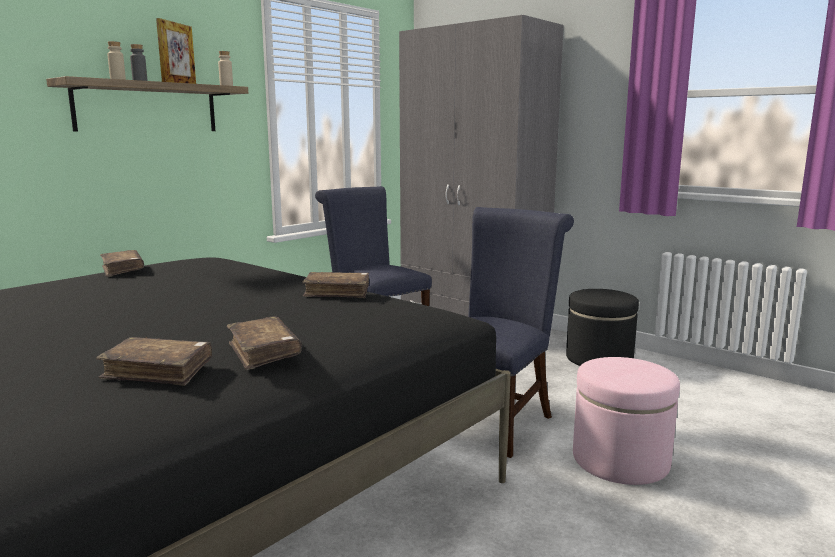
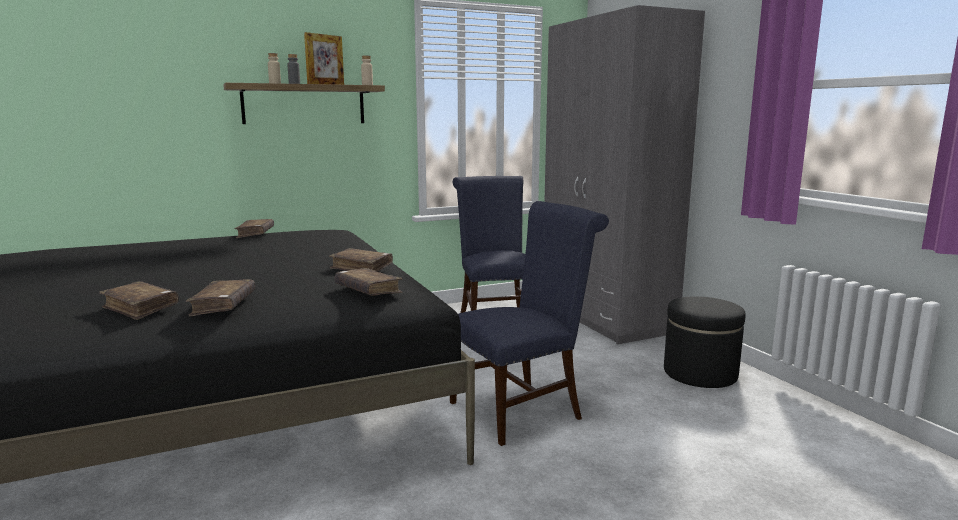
camera: 25 degrees right, 0 degrees up
pink ottoman [573,357,680,485] -> none
none -> brown book [334,268,402,296]

